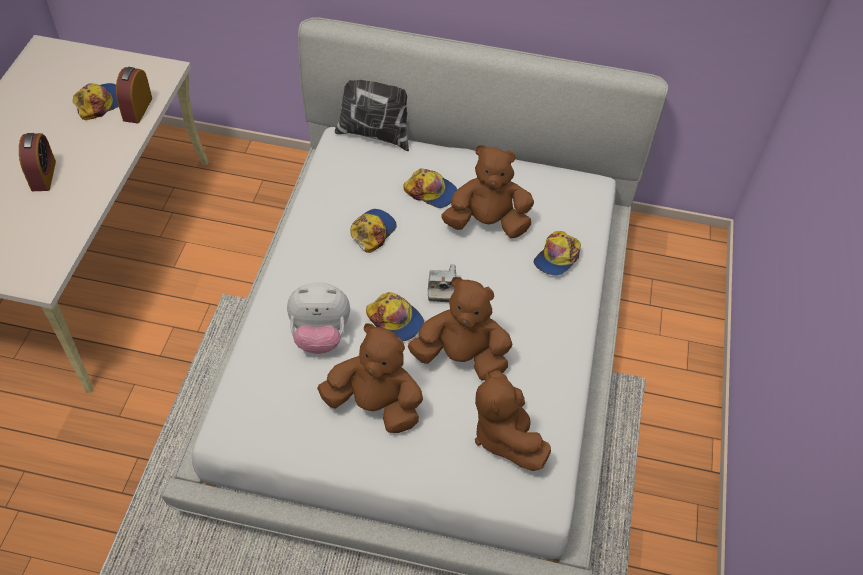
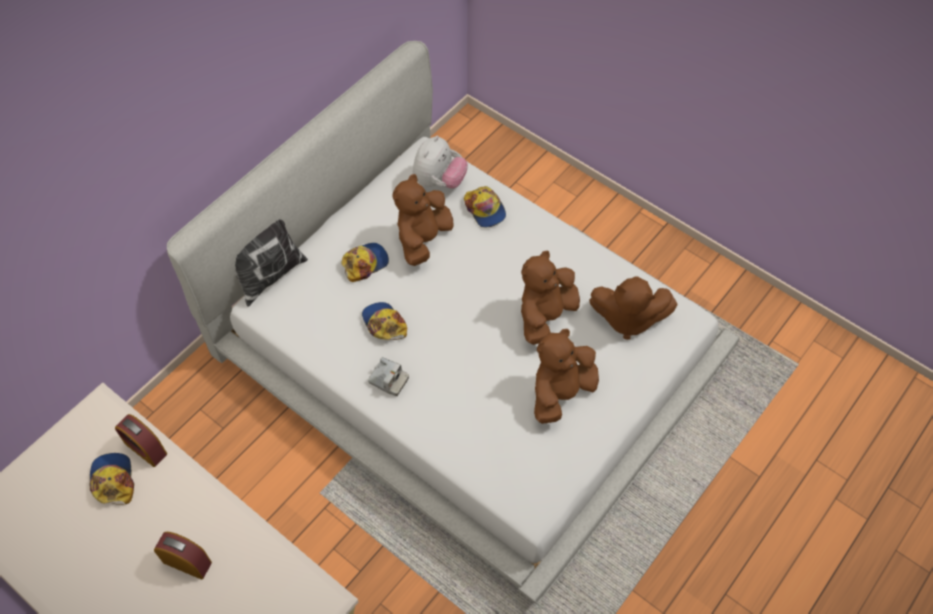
camera: 60 degrees left, 5 degrees up
plush toy [287,282,350,354] -> plush toy moved to [413,136,468,189]
cap [366,292,424,341] -> none
camera [428,264,456,302] -> camera moved to [368,357,409,396]

